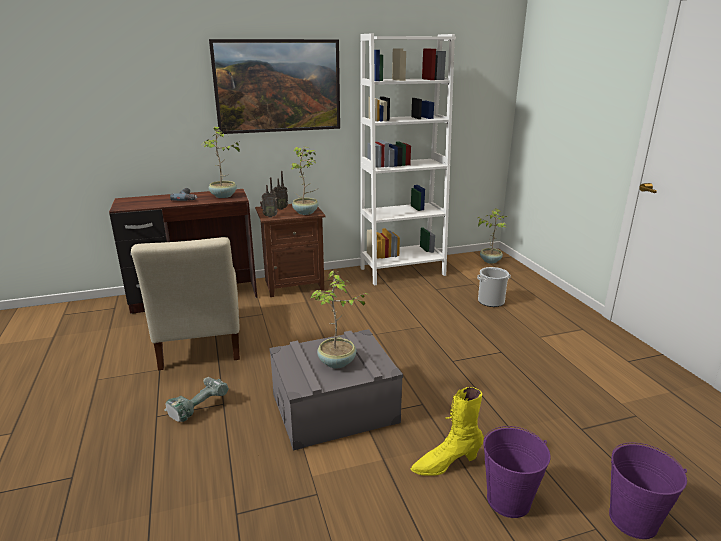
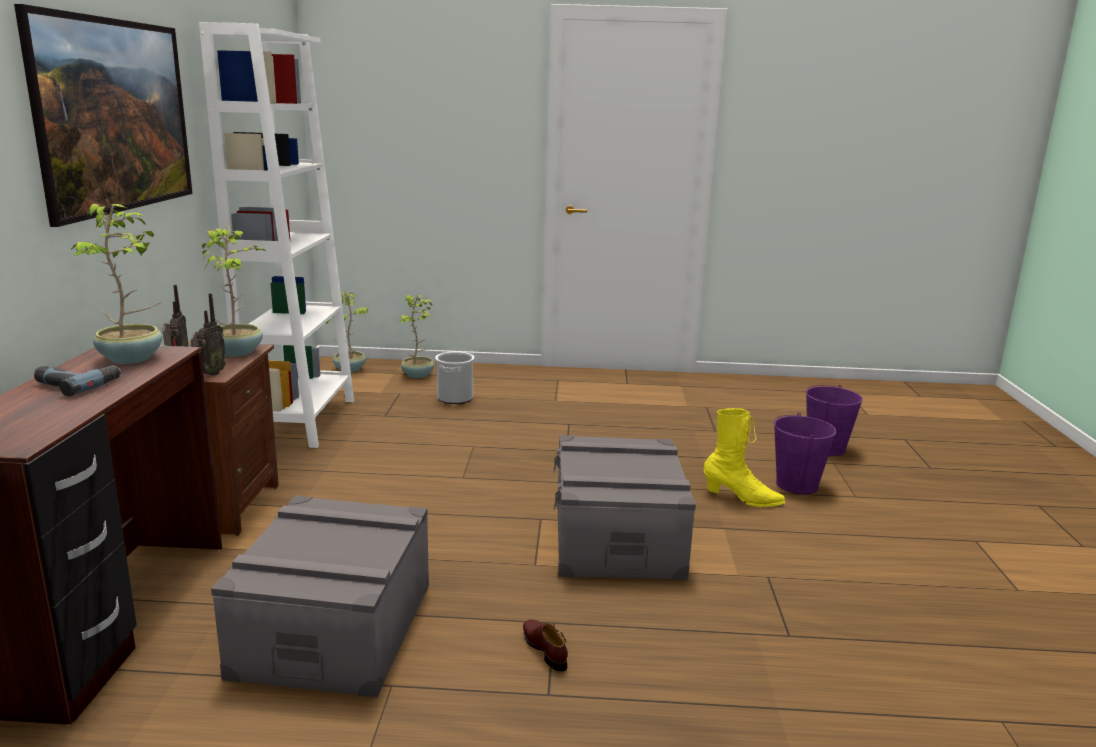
camera: 70 degrees left, 5 degrees down
beige chair [131,237,240,370] -> grey storage box [211,495,429,698]
power drill [164,377,229,422] -> brown shoe [523,619,568,671]
potted plant [310,271,368,368] -> potted plant moved to [399,295,436,378]
yellow boot [411,387,484,476] -> yellow boot turned 75 degrees counterclockwise [704,408,785,507]

